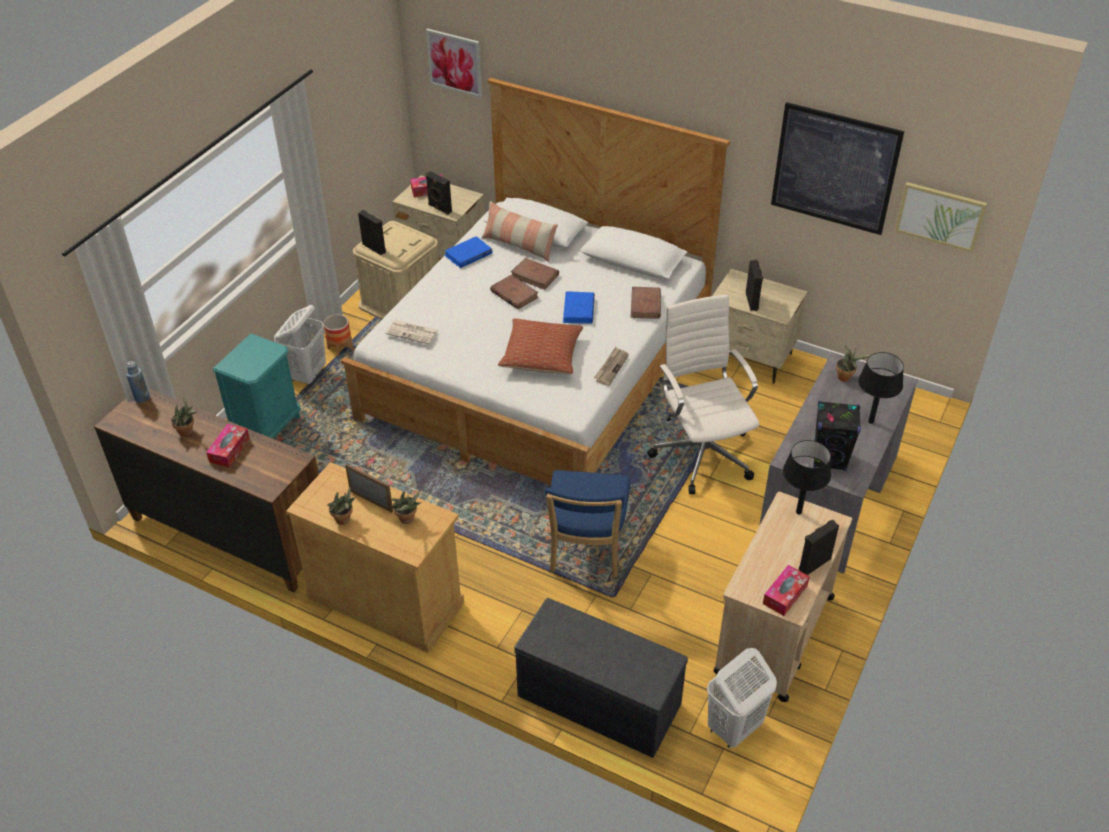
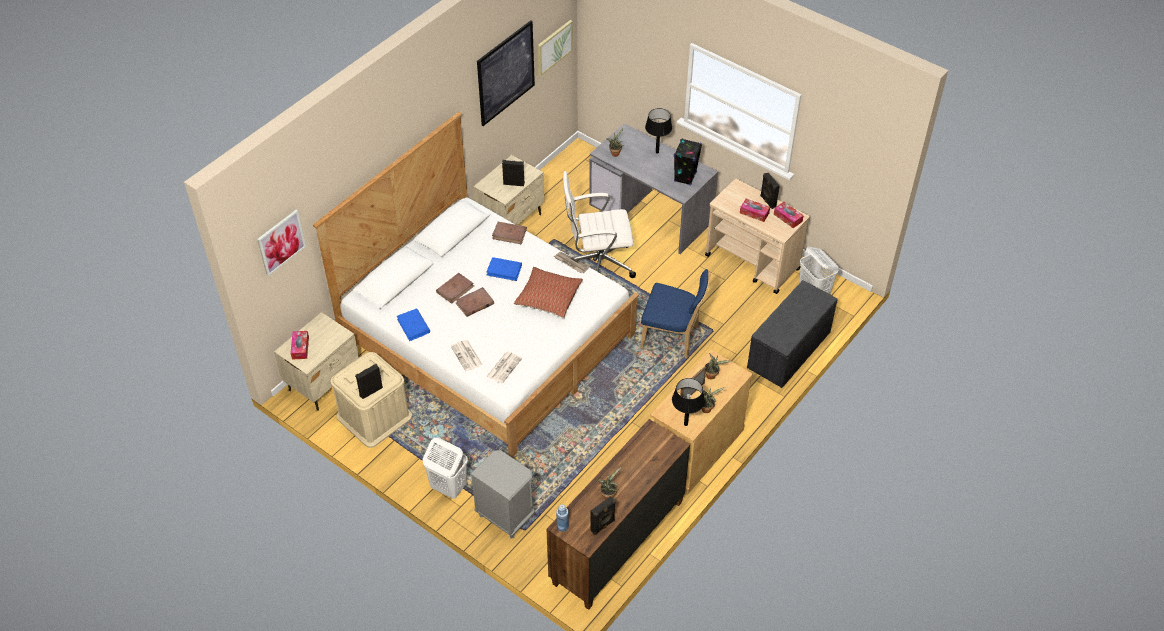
camera: 80 degrees left, 5 degrees up
tissue box [206,424,250,467] -> tissue box moved to [740,198,770,222]
turquoise nightstand [213,334,301,439] -> grey nightstand [470,450,535,539]
planter [324,314,353,356] -> none
black speaker [426,171,452,215] -> black speaker moved to [590,496,615,535]
pillow [481,201,558,262] -> none
black table lamp [783,440,831,514] -> black table lamp moved to [672,378,705,426]
none -> newspaper [451,340,483,371]

